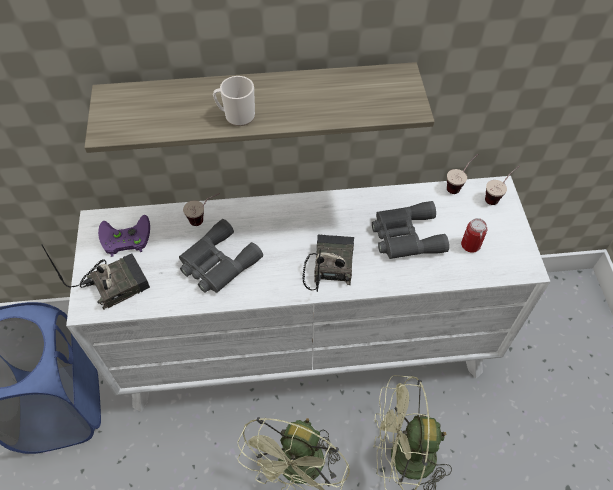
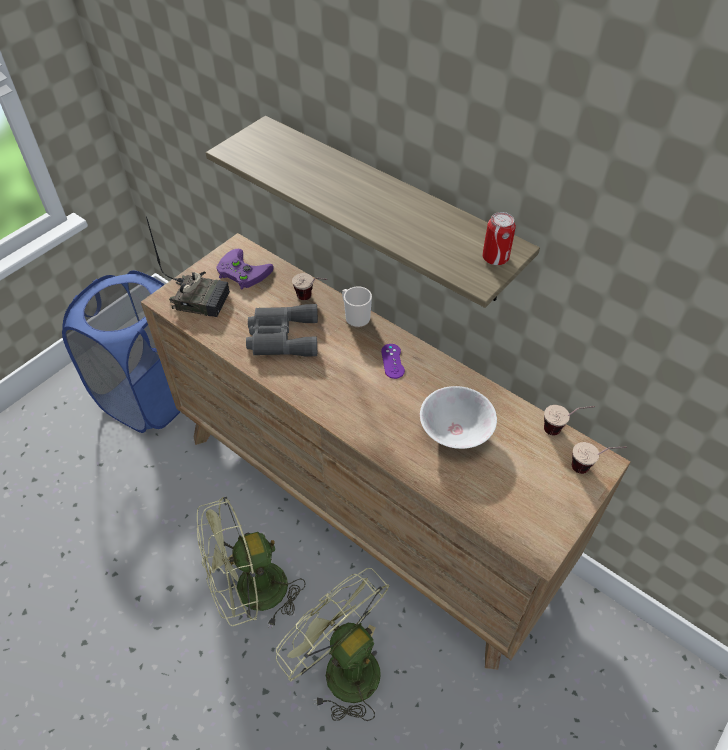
camera: 45 degrees right, 5 degrees down
white dresser [66,176,550,412] -> brown dresser [141,233,631,670]
mug [213,76,255,126] -> mug moved to [342,286,372,328]
radio [302,234,354,292] -> none
grey binoculars [372,201,449,259] -> white bowl [420,386,497,449]
can [461,218,487,253] -> can moved to [482,212,516,265]
none -> purple game controller [381,344,405,379]

